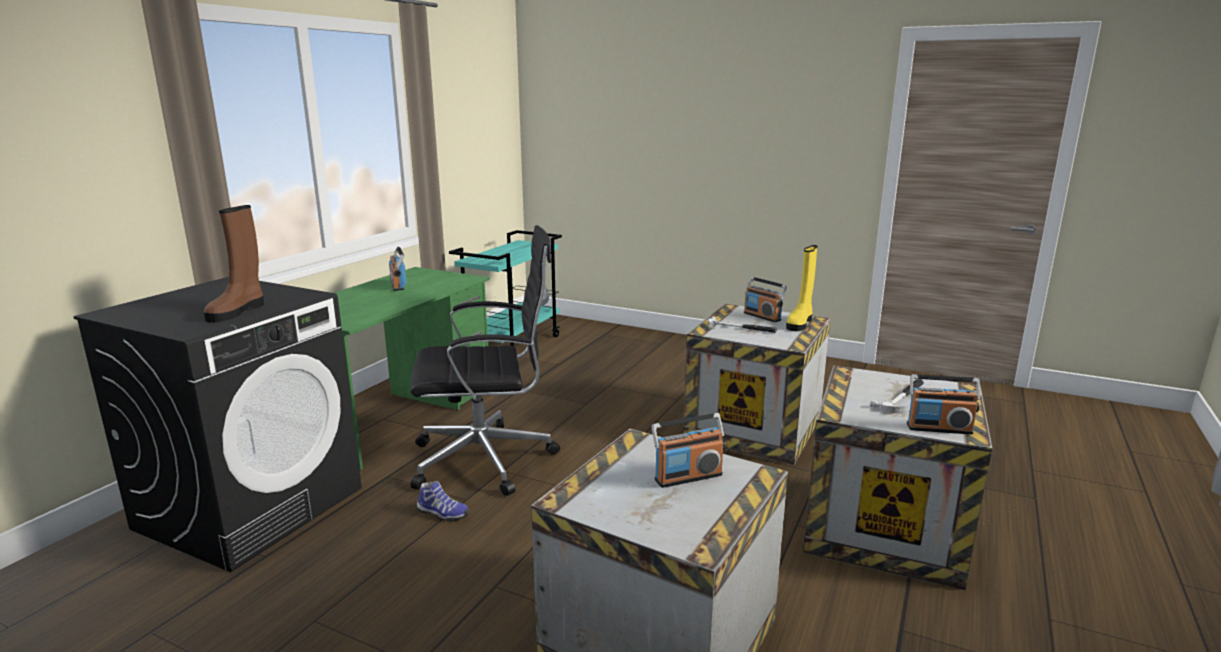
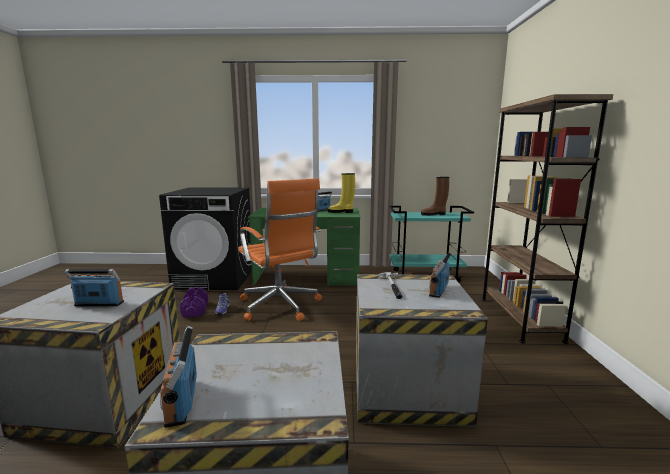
camera: 65 degrees right, 5 degrees down
brown boot [204,205,264,322] -> brown boot moved to [421,177,449,216]
black office chair [410,225,560,496] -> orange office chair [238,178,322,321]
radio [651,413,725,488] -> radio turned 135 degrees clockwise [64,269,124,306]
yellow boot [786,245,817,331] -> yellow boot moved to [328,173,355,213]
hammer [870,379,924,413] -> none
none -> purple dumbbell [180,287,208,318]
none -> brown bookcase [482,94,613,344]

